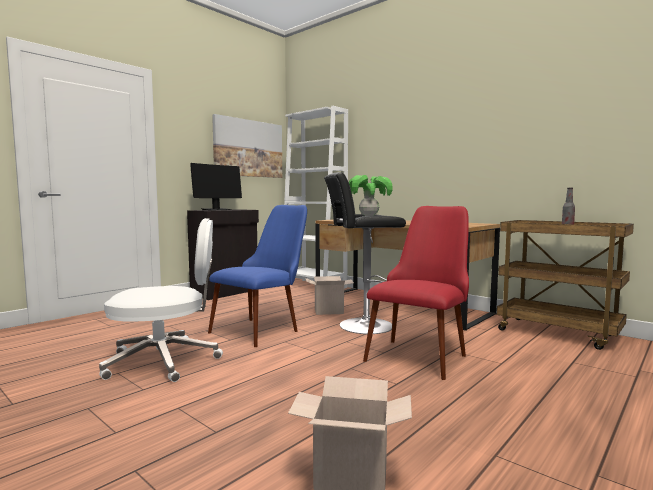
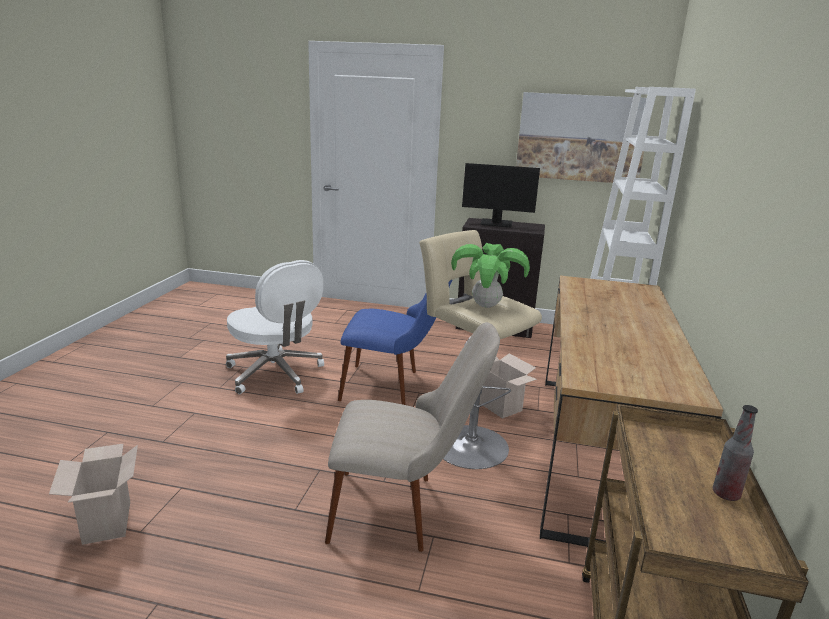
camera: 60 degrees right, 15 degrees up
black stool [324,172,406,334] -> beige stool [419,230,542,469]
red chair [363,206,469,380] -> beige chair [325,322,500,552]

